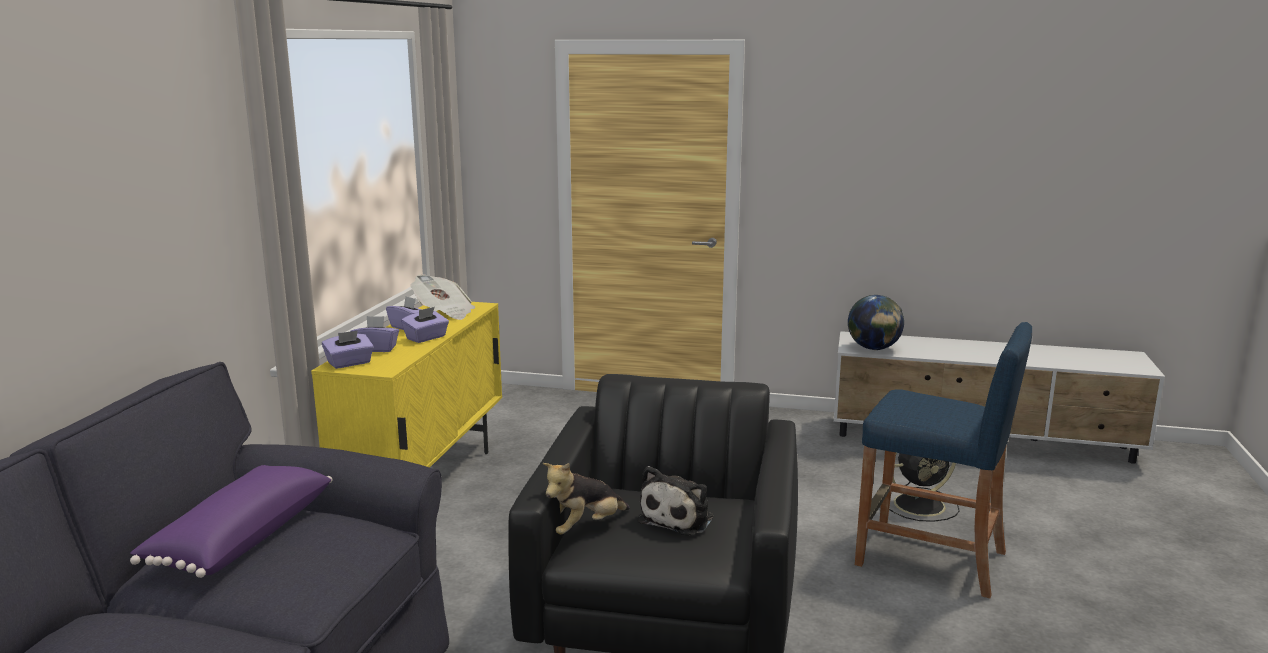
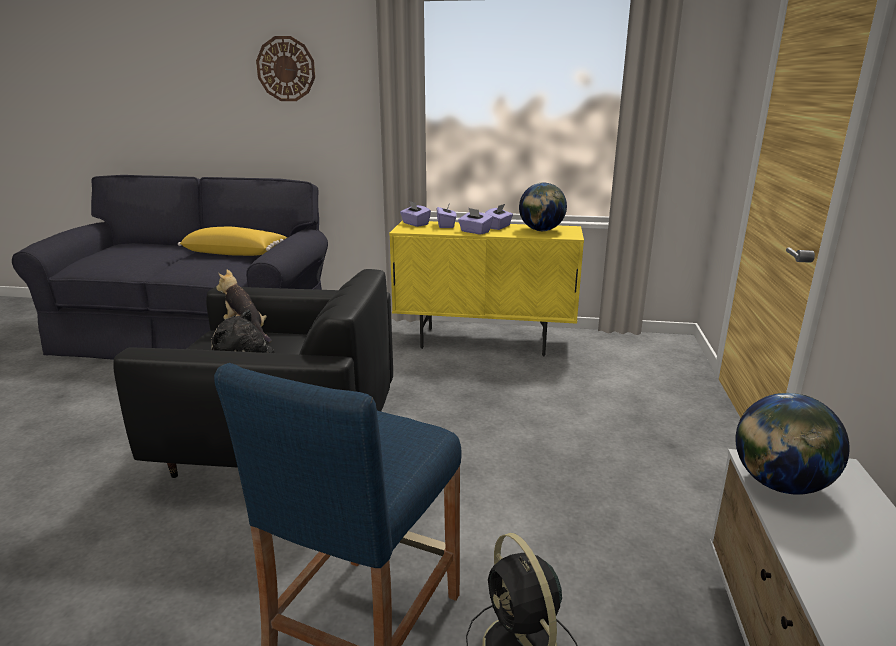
camera: 85 degrees right, 5 degrees up
purple pillow [130,465,333,578] -> yellow pillow [178,227,287,256]
newspaper [410,274,475,320] -> globe [519,183,567,231]
none -> wall clock [256,36,315,101]

